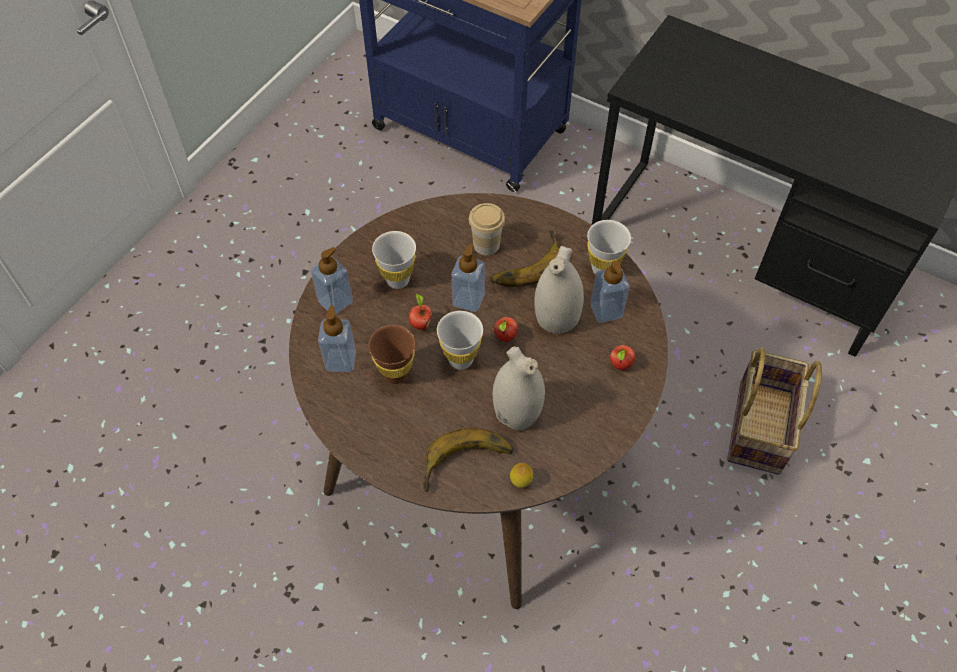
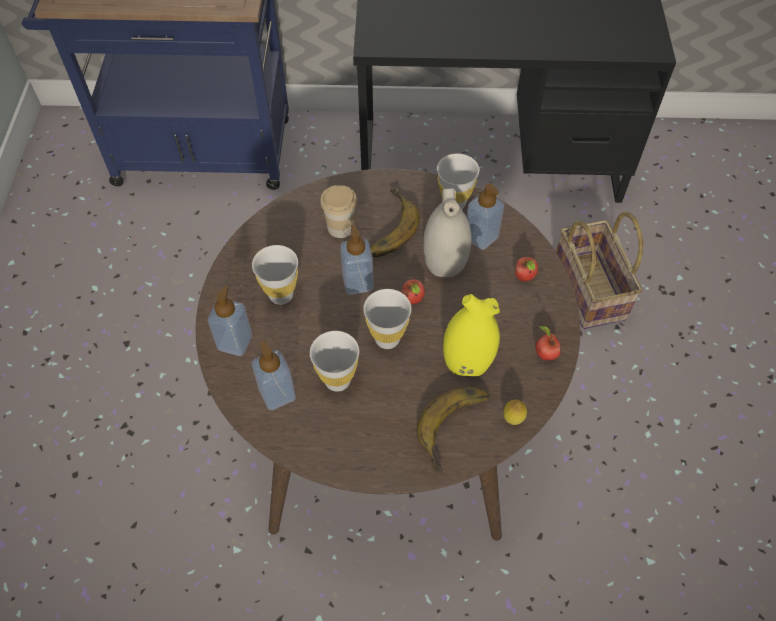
camera: 30 degrees left, 0 degrees up
brown cup [368,325,415,384] -> white cup [310,331,359,392]
apple [409,293,432,330] -> apple moved to [536,326,561,360]
white vase [493,347,545,430] -> yellow vase [443,294,500,376]

